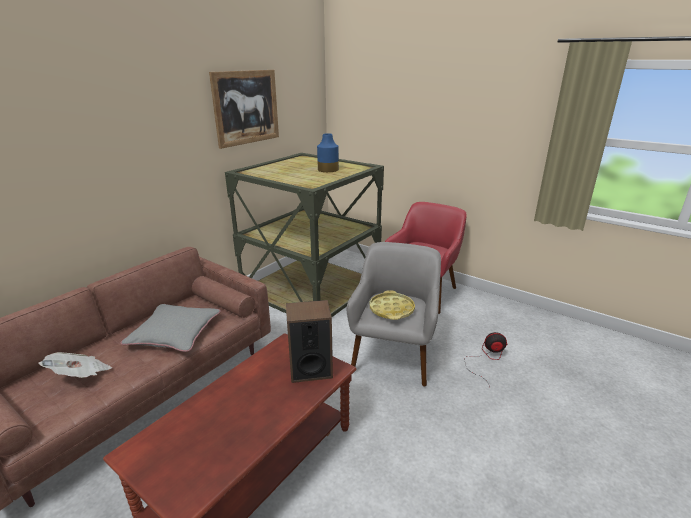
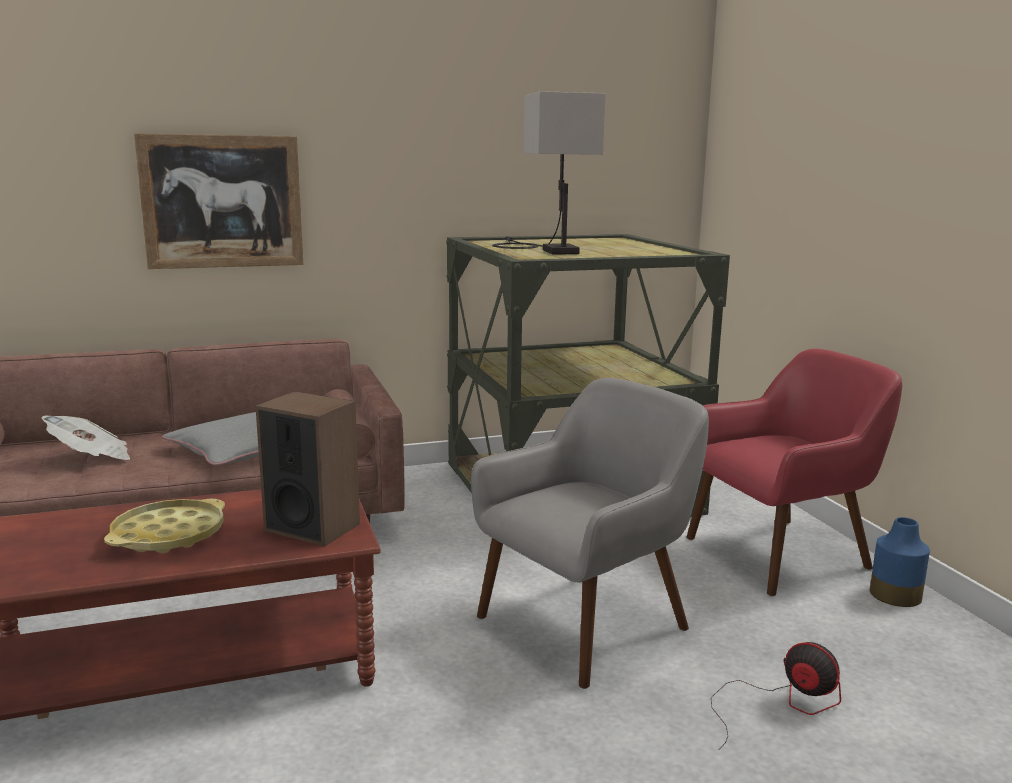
camera: 35 degrees right, 10 degrees down
picture [209,70,279,149] -> picture moved to [134,133,304,269]
blue vase [317,133,339,172] -> blue vase moved to [870,517,930,607]
yellow tray [370,290,415,320] -> yellow tray moved to [104,499,225,553]
none -> table lamp [492,91,606,255]

